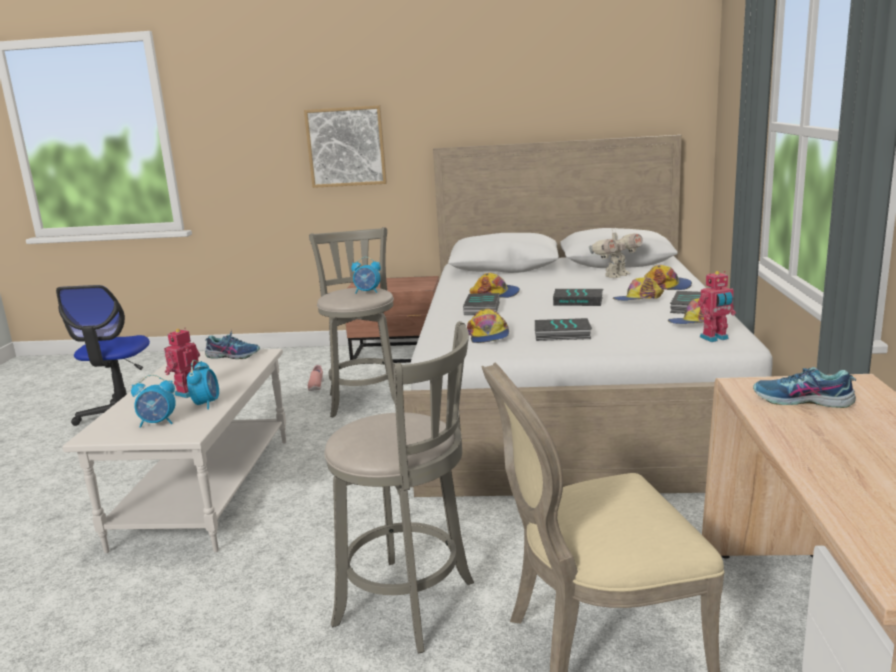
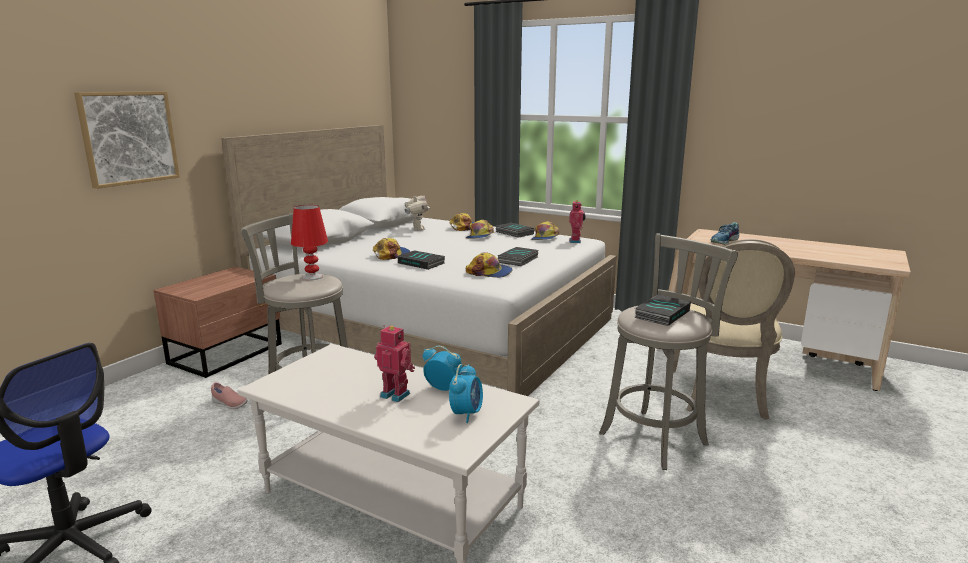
camera: 65 degrees left, 0 degrees up
toy robot [164,327,200,398] -> toy robot turned 150 degrees clockwise [374,325,415,402]
shoe [205,330,260,359] -> none
alarm clock [351,257,381,294] -> red table lamp [291,205,328,280]
book [553,289,603,306] -> book moved to [634,295,691,326]

